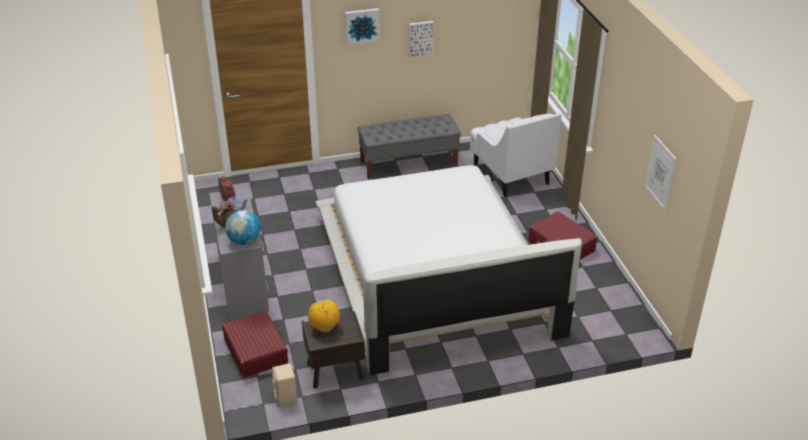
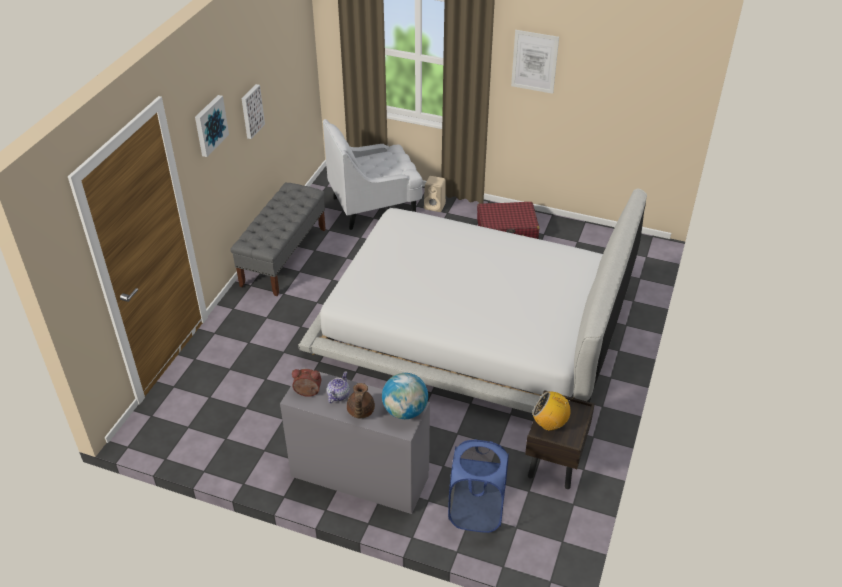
camera: 55 degrees left, 5 degrees up
red suitcase [222,311,288,377] -> blue laundry basket [448,439,509,533]
beige speaker [272,363,297,406] -> beige speaker moved to [424,176,446,212]
white armchair [470,113,562,197] -> white armchair turned 150 degrees clockwise [323,119,423,230]
picture [645,135,676,212] -> picture moved to [511,30,559,94]

